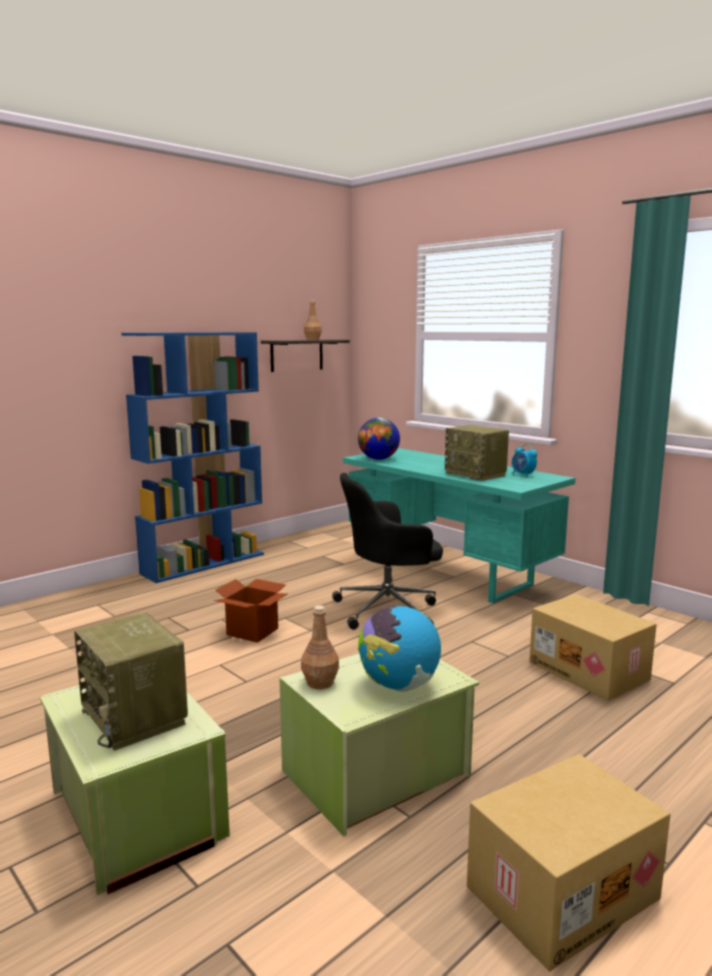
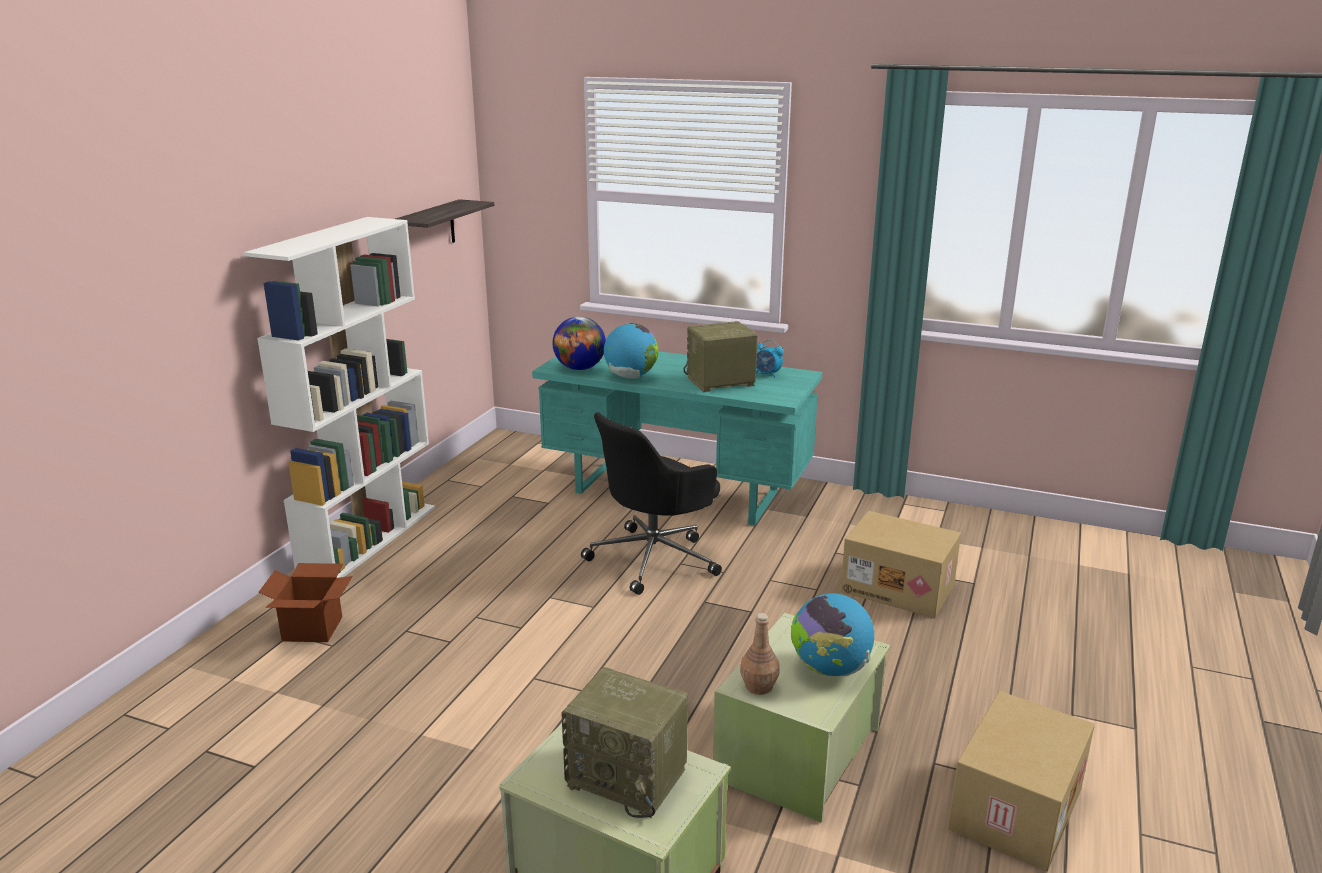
camera: 25 degrees left, 10 degrees up
blue bookcase [121,332,264,583] -> white bookcase [243,217,435,578]
cardboard box [214,579,288,643] -> cardboard box moved to [259,563,353,642]
brown bottle [304,300,322,340] -> none
radio [445,425,509,481] -> radio turned 135 degrees clockwise [684,321,758,392]
none -> globe [604,323,658,378]

